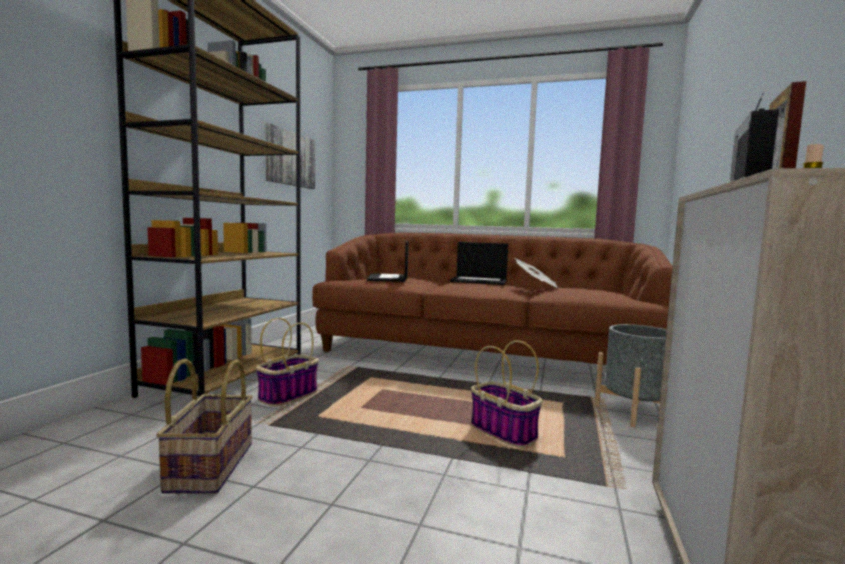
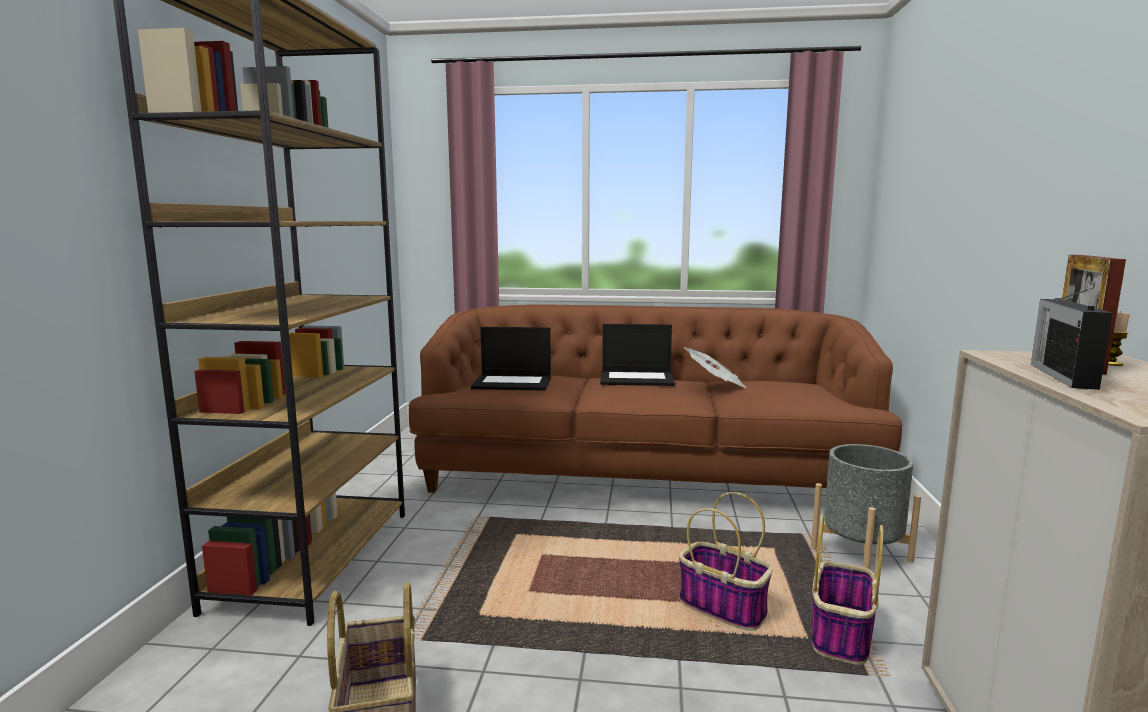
camera: 10 degrees left, 5 degrees up
basket [256,318,319,407] -> basket moved to [812,515,883,665]
picture [265,123,316,189] -> none
laptop [367,241,409,282] -> laptop turned 75 degrees counterclockwise [471,327,551,391]

